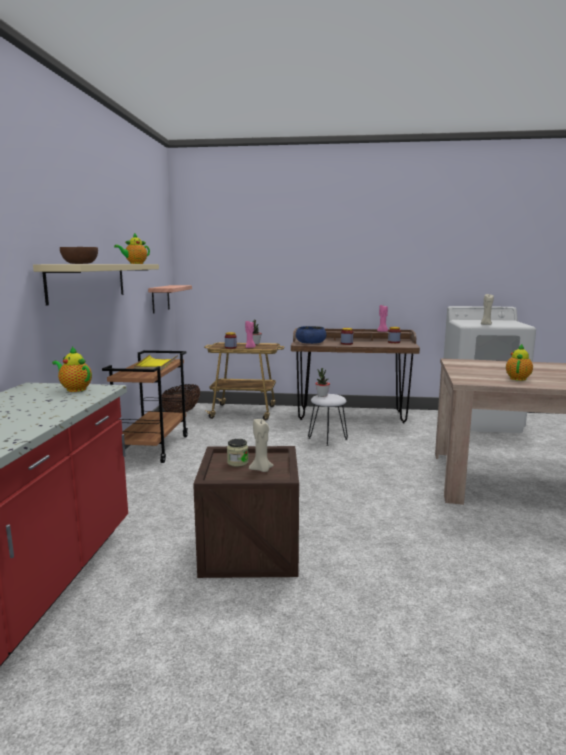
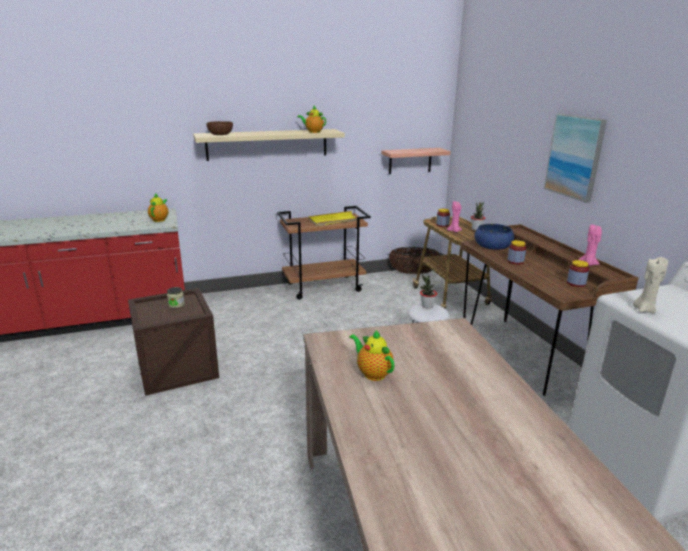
camera: 65 degrees right, 10 degrees up
beige candle [249,419,274,472] -> none
teapot [506,344,533,381] -> teapot turned 135 degrees counterclockwise [349,330,394,381]
none -> picture [544,113,607,203]

